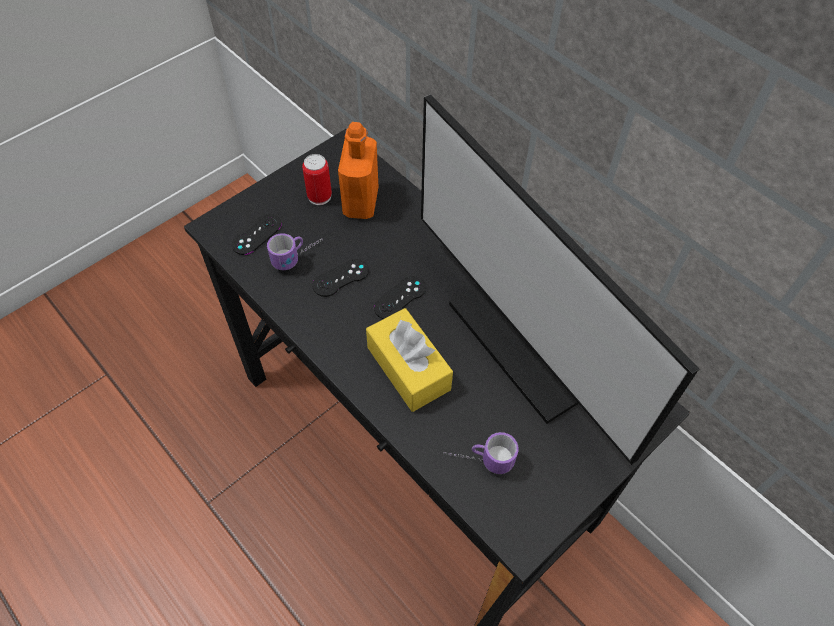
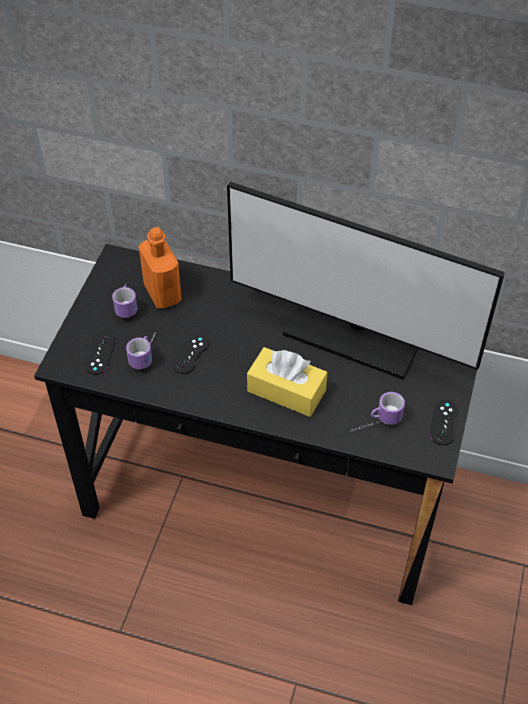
camera: 30 degrees left, 5 degrees down
can [302,154,332,205] -> mug [112,285,137,318]
black game controller [374,276,426,319] -> black game controller moved to [430,400,458,445]

